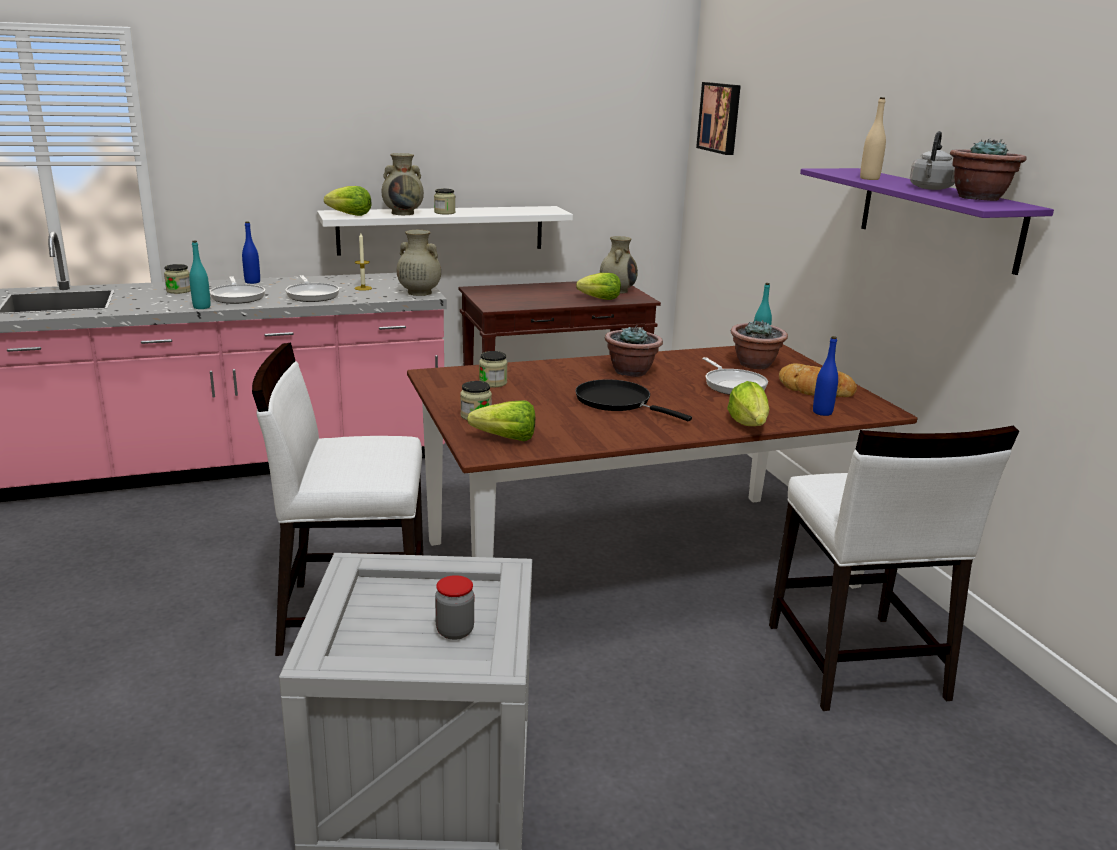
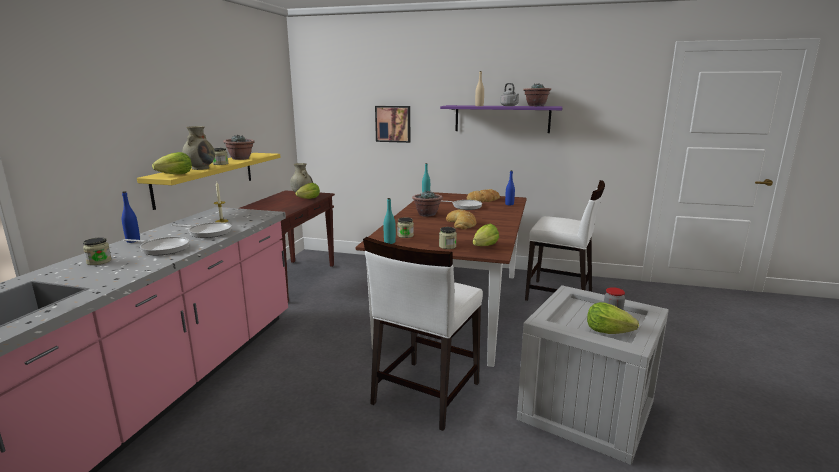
camera: 55 degrees left, 5 degrees down
turquoise bottle [189,241,211,309] -> turquoise bottle moved to [383,198,396,244]
white shelf [317,206,573,256] -> yellow shelf [137,153,280,210]
beige vase [397,230,441,296] -> none
black frying pan [575,379,692,421] -> bread [446,209,476,229]
picture [696,82,741,155] -> picture moved to [375,106,410,143]
lettuce [727,381,769,426] -> lettuce moved to [587,302,639,334]
potted plant [731,319,788,369] -> potted plant moved to [223,135,255,160]

